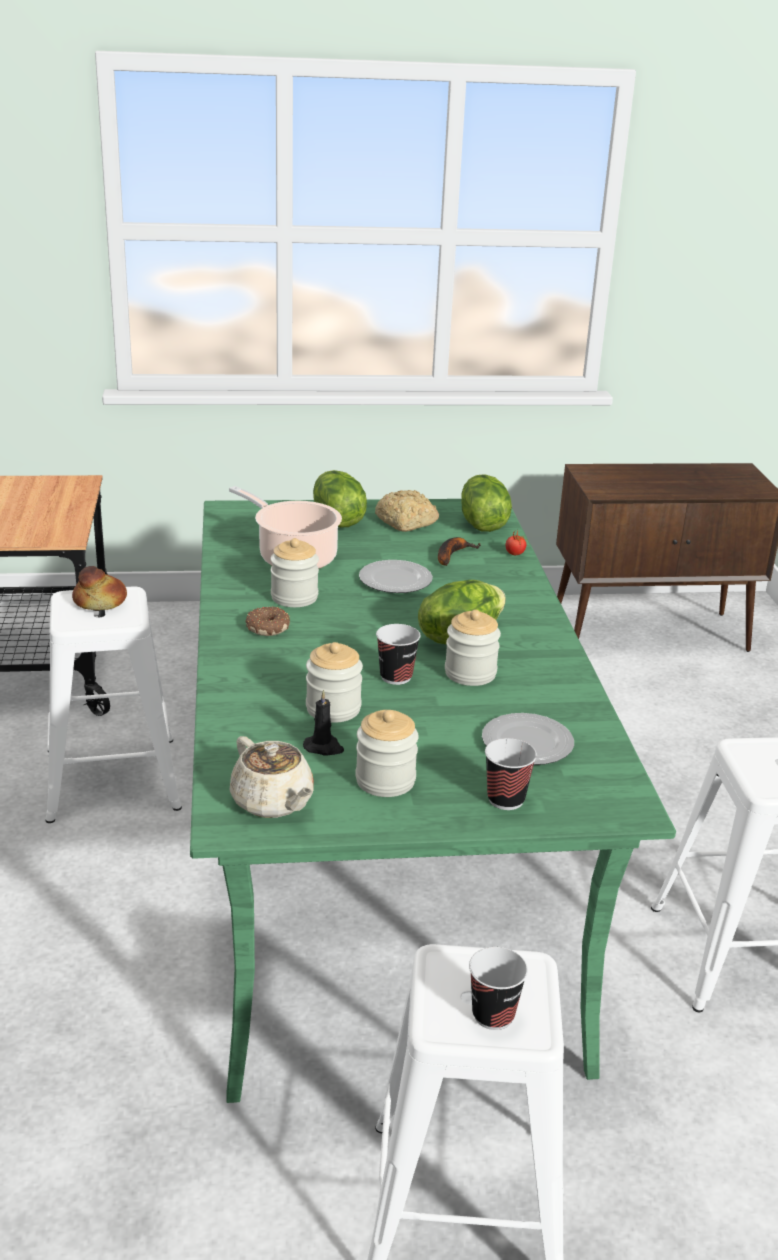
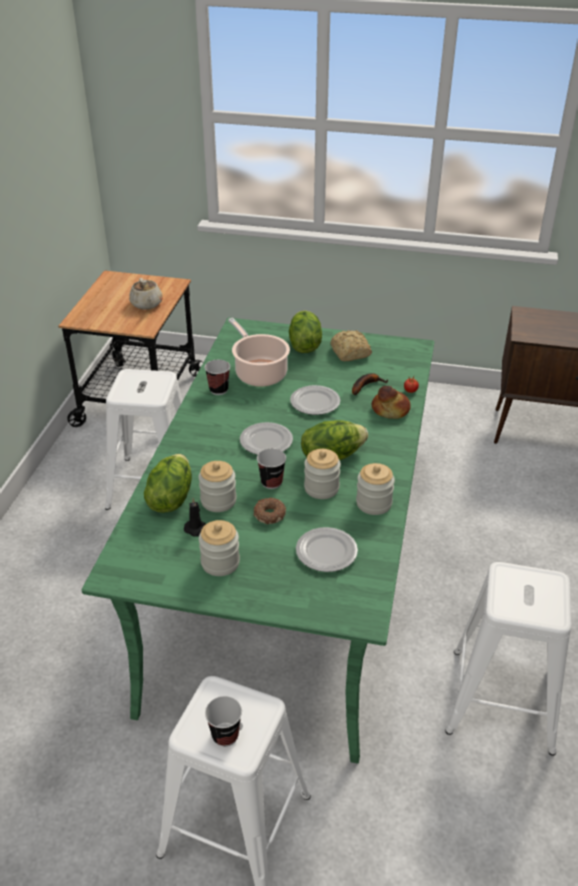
camera: 20 degrees right, 10 degrees up
bread [72,566,127,610] -> bread moved to [372,386,411,419]
beige teapot [229,736,314,818] -> beige teapot moved to [129,278,162,310]
donut [246,606,290,636] -> donut moved to [253,498,286,524]
jar [270,538,319,607] -> jar moved to [356,463,395,515]
lettuce [461,474,512,532] -> lettuce moved to [144,454,192,513]
cup [485,738,537,810] -> cup moved to [205,360,230,395]
none -> plate [240,422,293,455]

